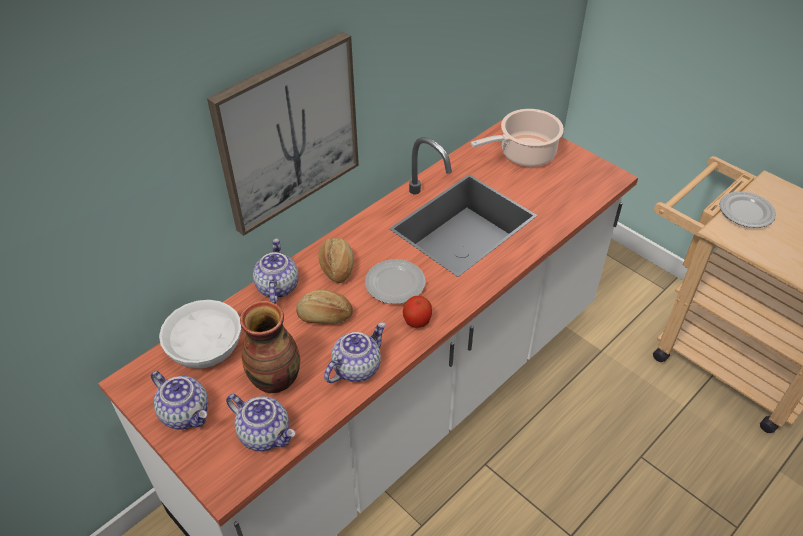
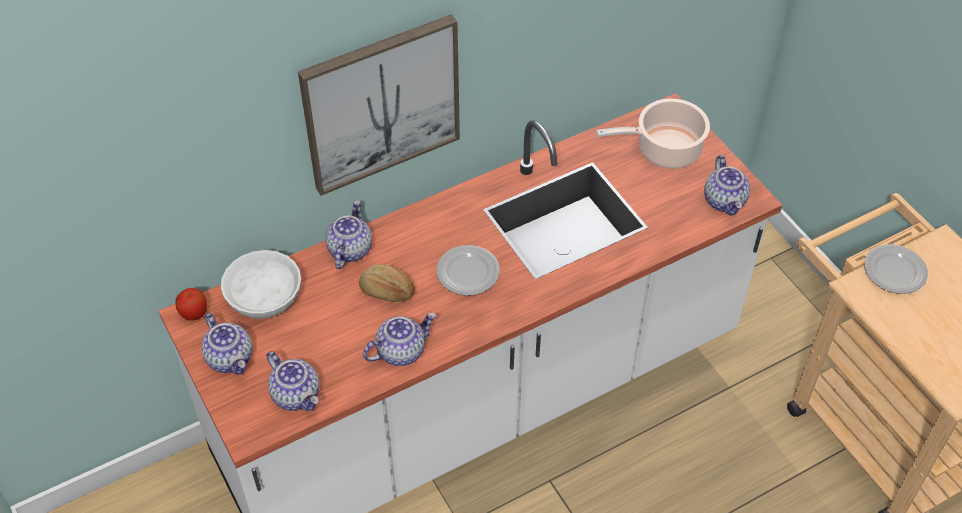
camera: 15 degrees right, 5 degrees up
vase [240,301,300,393] -> none
bread [318,238,353,283] -> none
apple [403,296,432,328] -> apple moved to [175,288,207,321]
none -> teapot [704,155,750,216]

